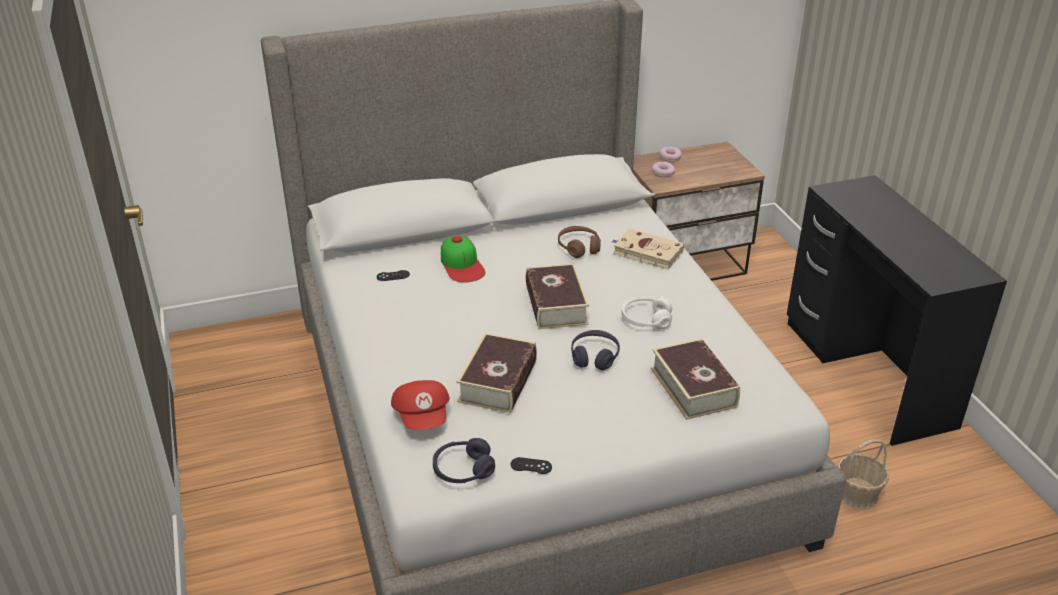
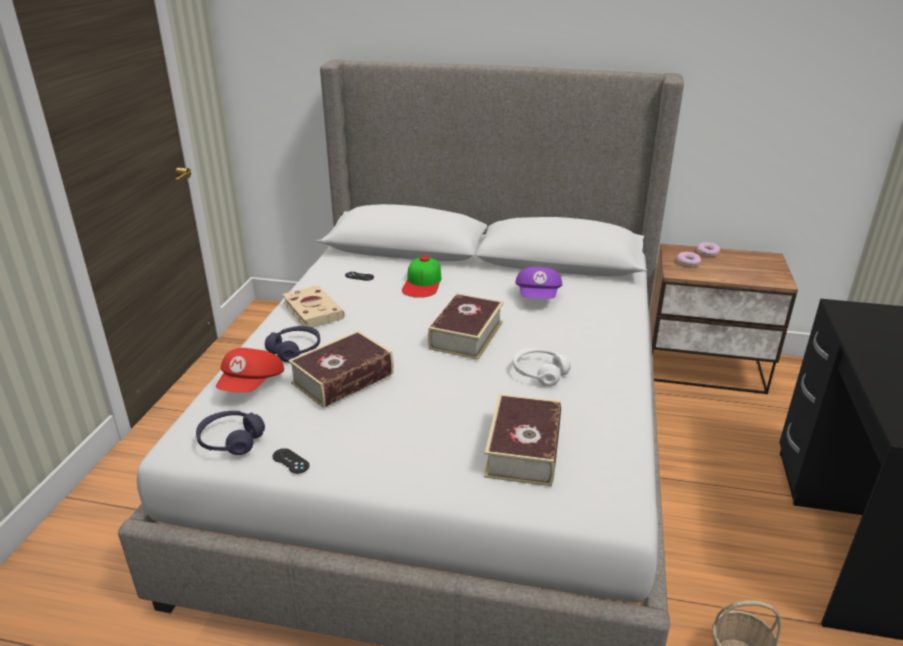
camera: 30 degrees right, 5 degrees down
brown headphones [558,226,601,258] -> purple cap [515,267,562,299]
purple headphones [571,330,620,371] -> purple headphones moved to [265,326,320,362]
beige book [612,228,684,270] -> beige book moved to [282,285,345,327]

